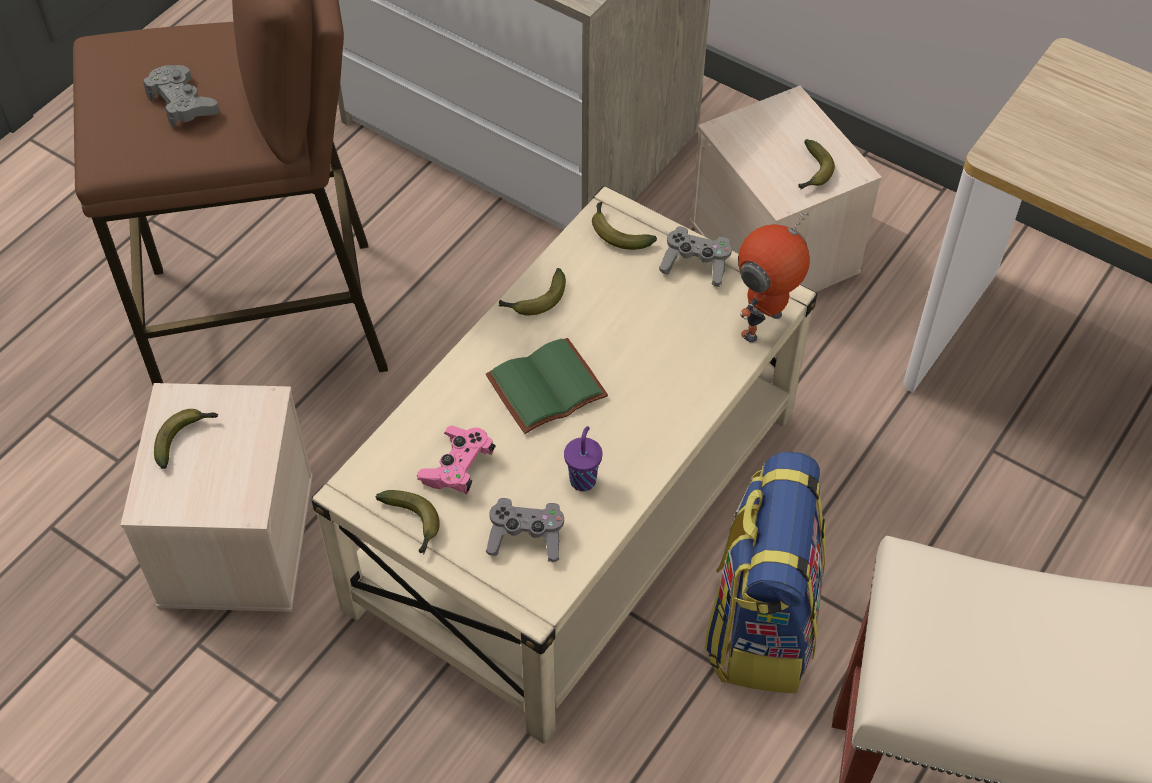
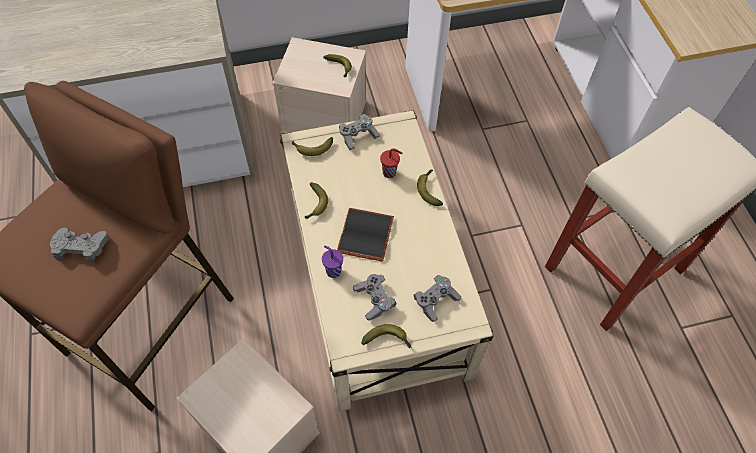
camera: 50 degrees left, 5 degrees up
banana [154,409,218,469] -> banana moved to [417,170,443,206]
pink game controller [417,426,495,494] -> grey game controller [353,274,396,320]
green book [485,338,608,434] -> black book [337,208,394,262]
purple cup [564,426,603,491] -> purple cup moved to [322,246,343,278]
backpack [704,452,826,693] -> none
toy robot [738,212,810,342] -> none
none -> red cup [380,148,402,178]

